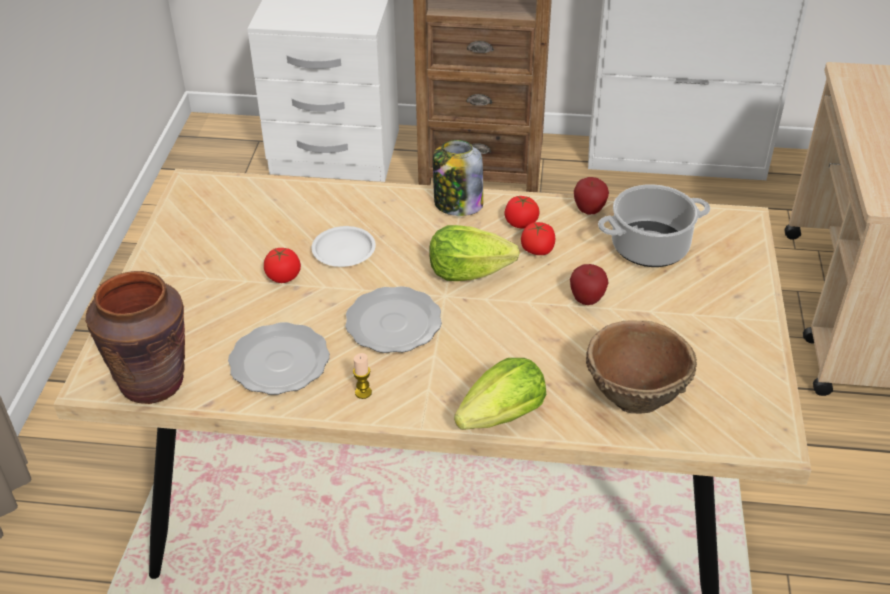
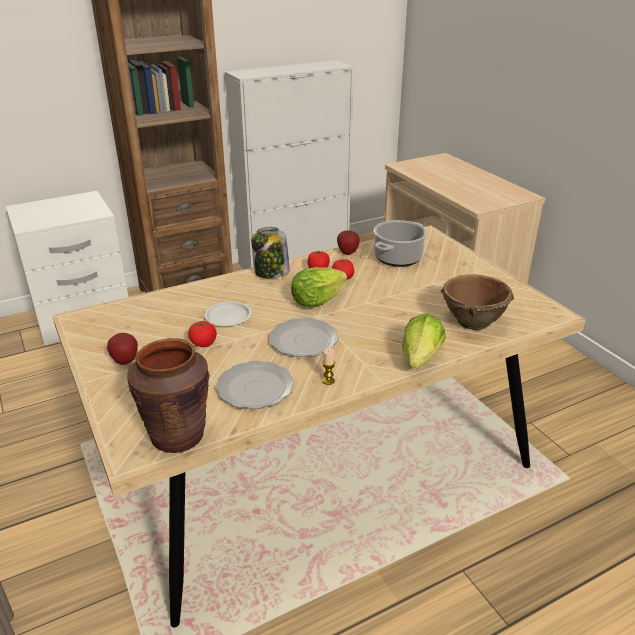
camera: 35 degrees left, 10 degrees down
apple [570,264,609,305] -> apple moved to [107,333,138,365]

